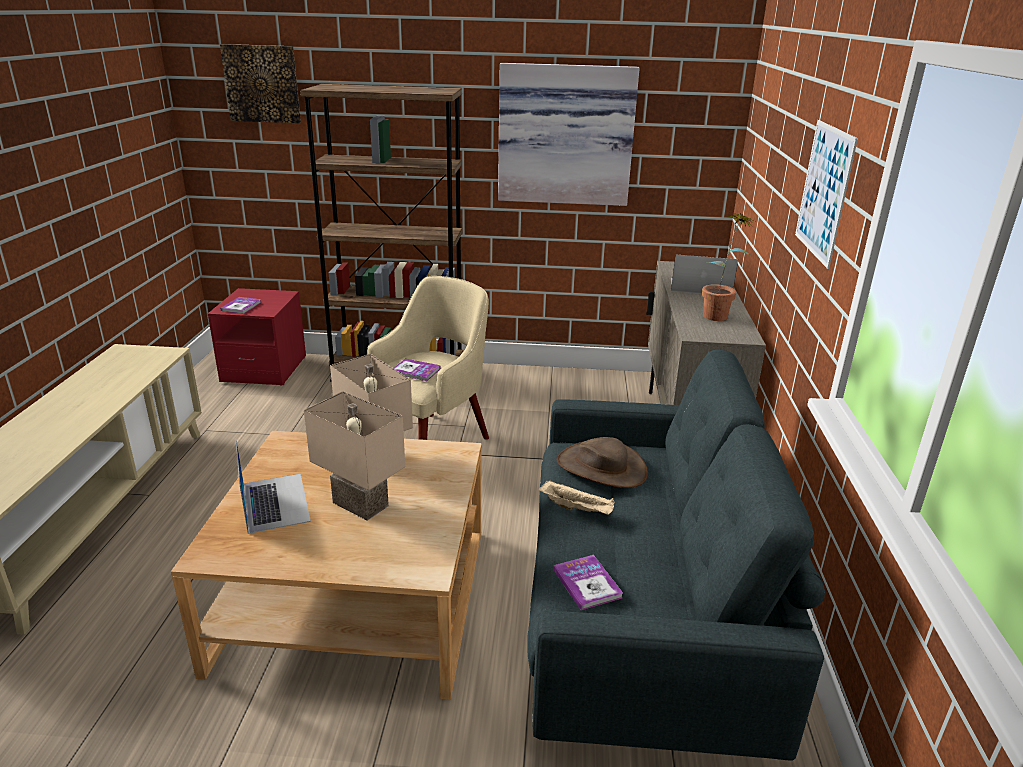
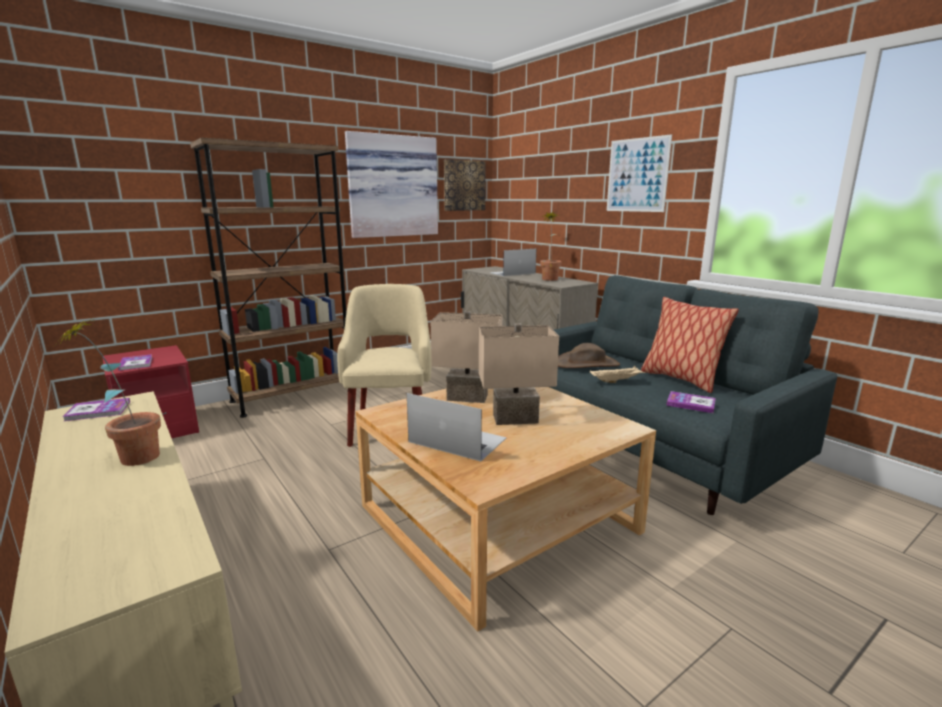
camera: 40 degrees left, 10 degrees down
picture [220,44,301,123] -> picture moved to [444,159,485,211]
book [394,359,441,381] -> book moved to [62,398,130,421]
none -> potted plant [53,318,161,466]
none -> pillow [641,297,739,393]

